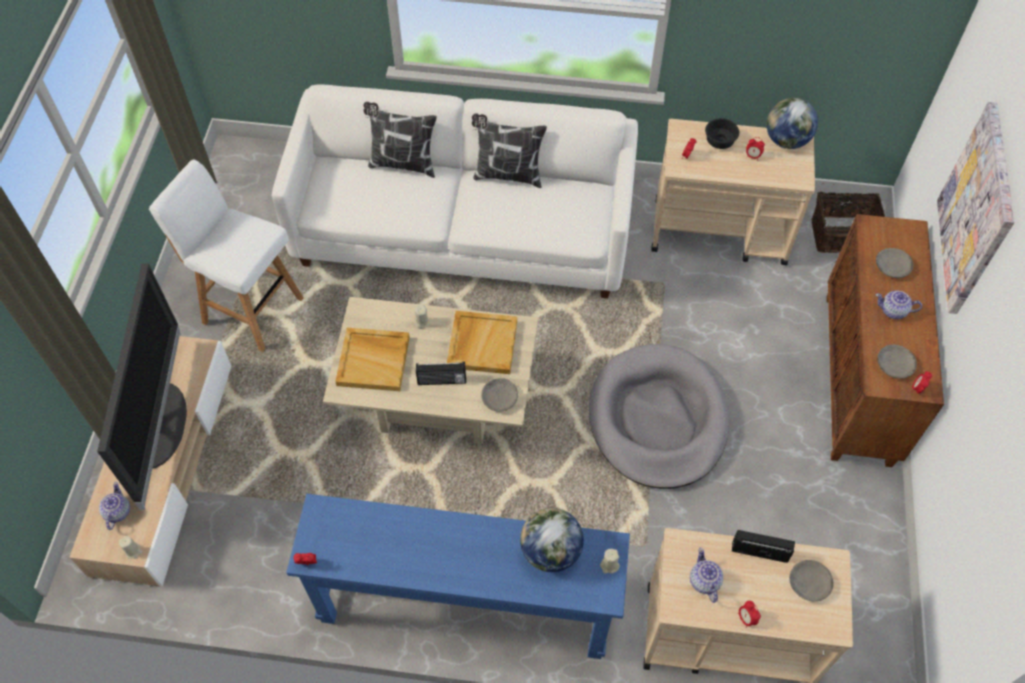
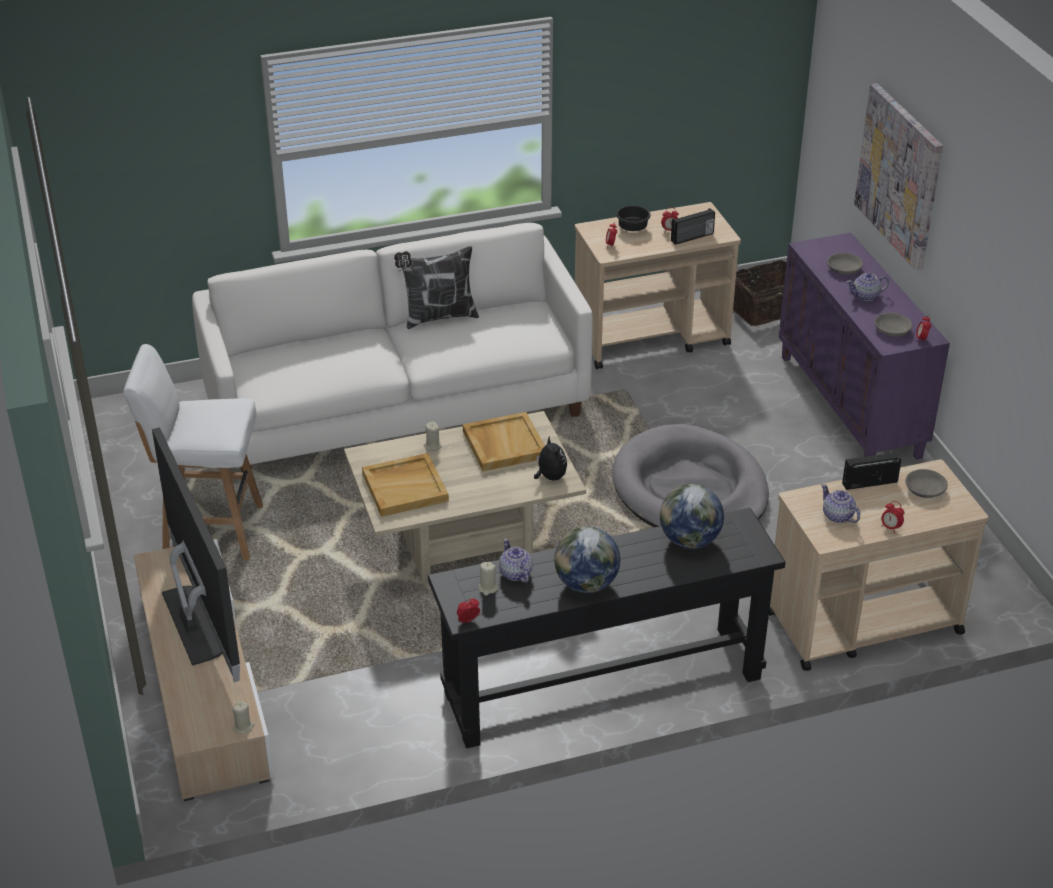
camera: 25 degrees left, 20 degrees down
teapot [99,482,130,530] -> teapot moved to [499,538,533,583]
blue console table [286,494,630,659] -> black console table [428,507,786,749]
pillow [363,102,437,178] -> none
radio [416,362,466,385] -> radio moved to [671,208,715,245]
grey bowl [481,378,518,412] -> plush toy [534,436,567,480]
beige candle [600,549,620,574] -> beige candle moved to [478,562,498,595]
globe [766,98,818,149] -> globe moved to [554,526,620,593]
brown cabinet [826,214,944,467] -> purple cabinet [779,233,950,460]

